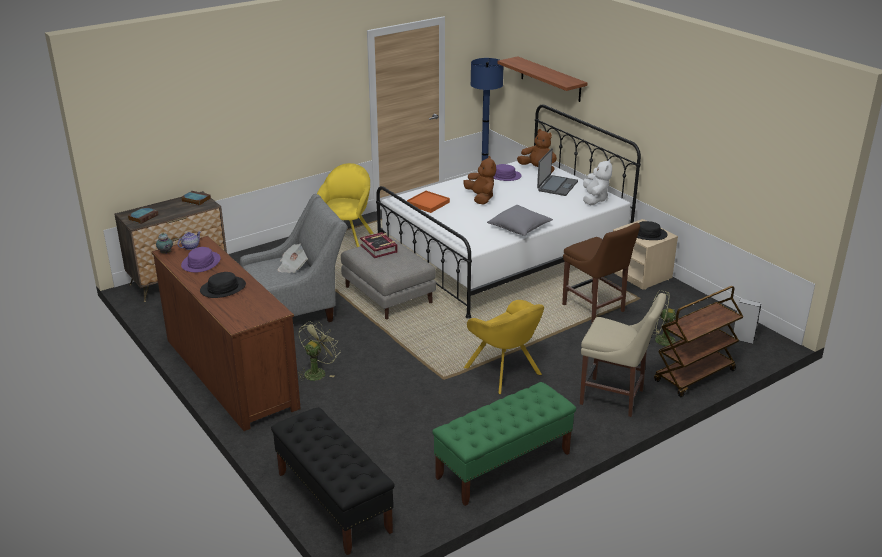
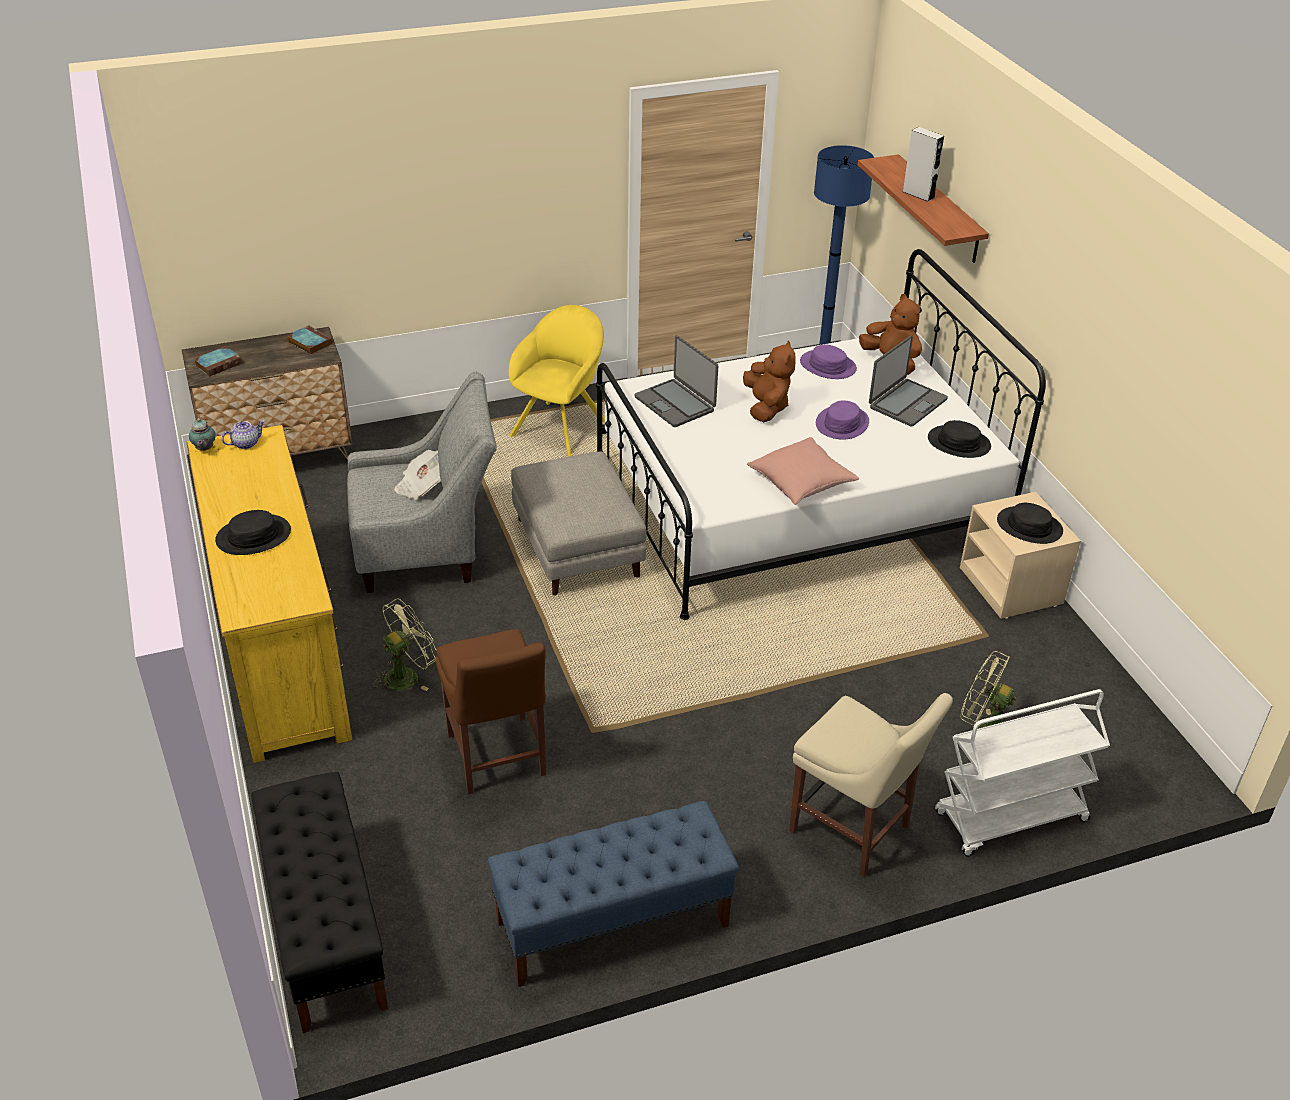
camera: 15 degrees right, 10 degrees up
brown dresser [151,236,301,431] -> yellow dresser [187,425,352,763]
purple hat [181,247,221,272] -> purple hat moved to [816,400,869,440]
book [360,232,398,258] -> none
orange tray [407,191,450,213] -> laptop [635,335,718,427]
green bench [432,382,576,506] -> blue bench [488,801,739,987]
yellow armchair [464,300,544,395] -> none
grey pillow [487,205,553,236] -> pink pillow [747,437,859,505]
brown chair [562,223,640,323] -> brown chair moved to [435,629,546,795]
white plush toy [583,159,612,205] -> black hat [928,420,991,458]
brown cart [654,286,744,397] -> white cart [935,689,1110,857]
grey speaker [733,298,761,344] -> grey speaker moved to [903,127,944,202]

